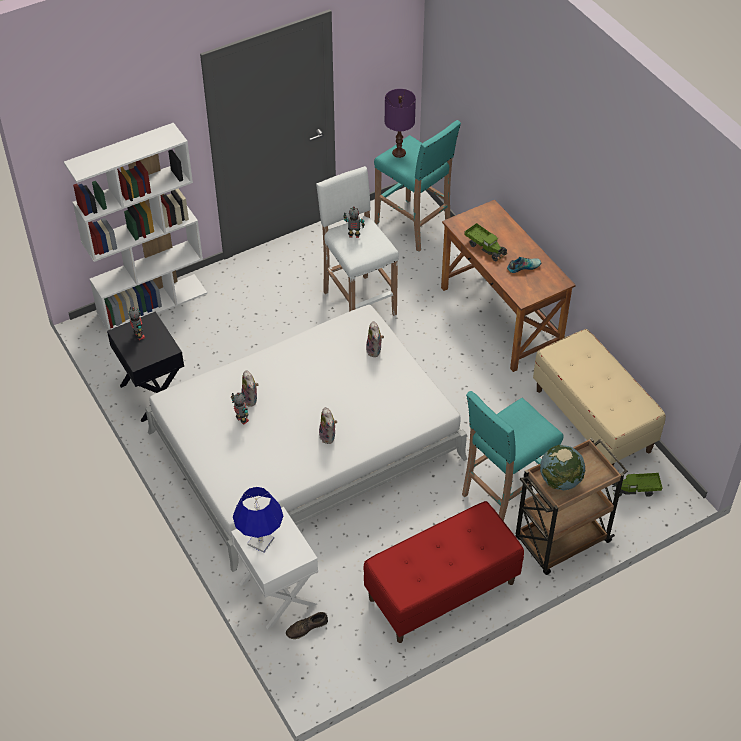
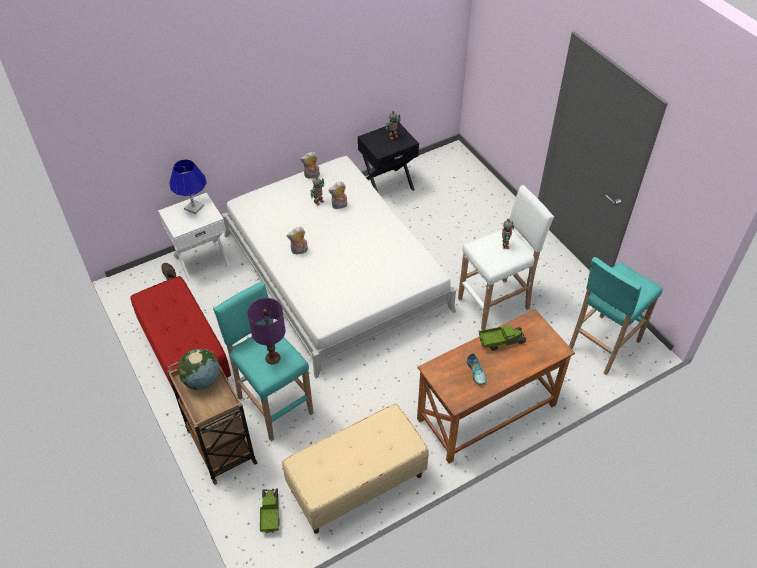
camera: 90 degrees right, 0 degrees up
white bookcase [64,123,207,331] -> none
plush toy [366,321,384,357] -> plush toy moved to [300,152,320,179]
purple table lamp [385,89,416,158] -> purple table lamp moved to [247,298,286,364]
toy truck [464,223,507,261] -> toy truck turned 150 degrees counterclockwise [479,325,526,351]

